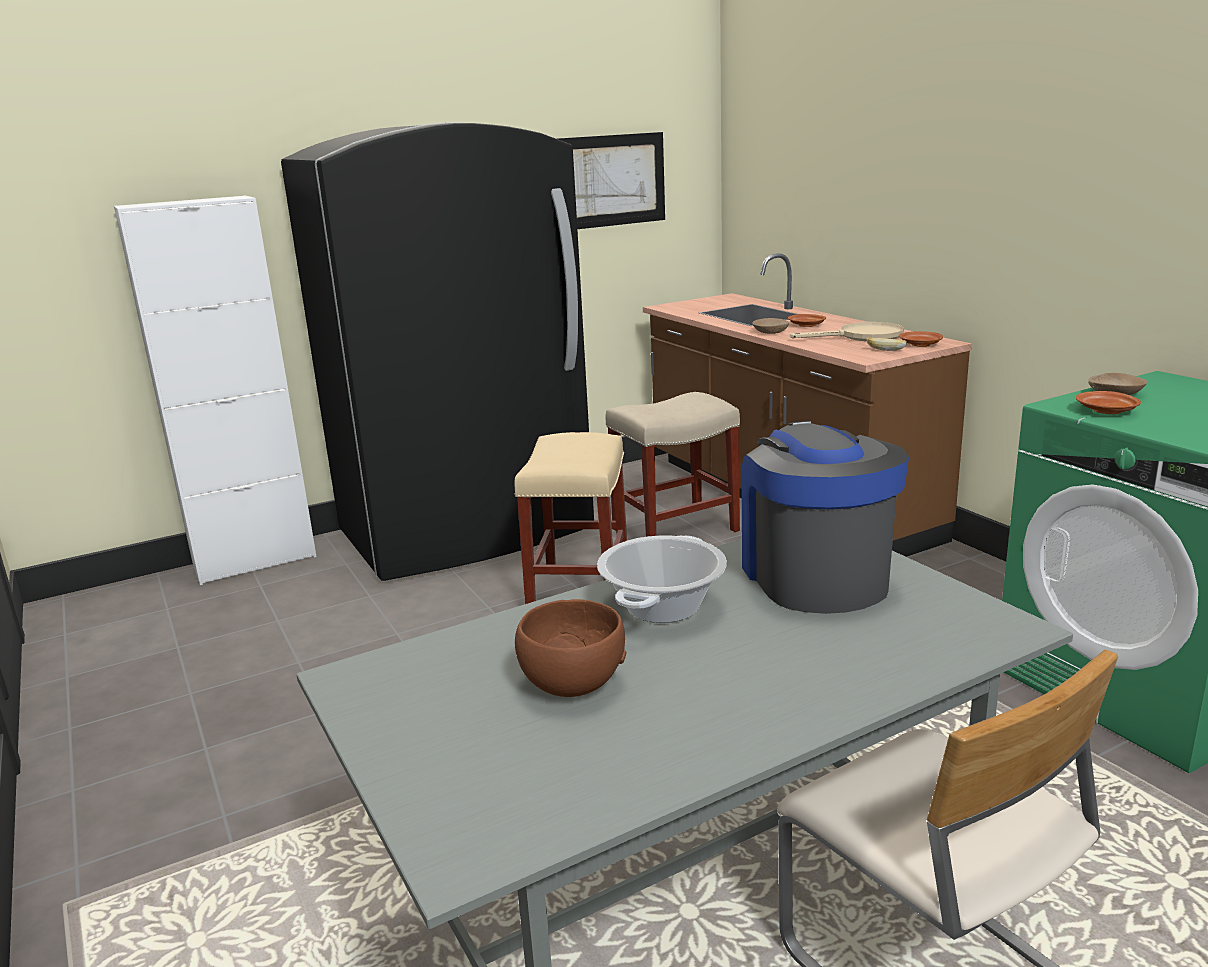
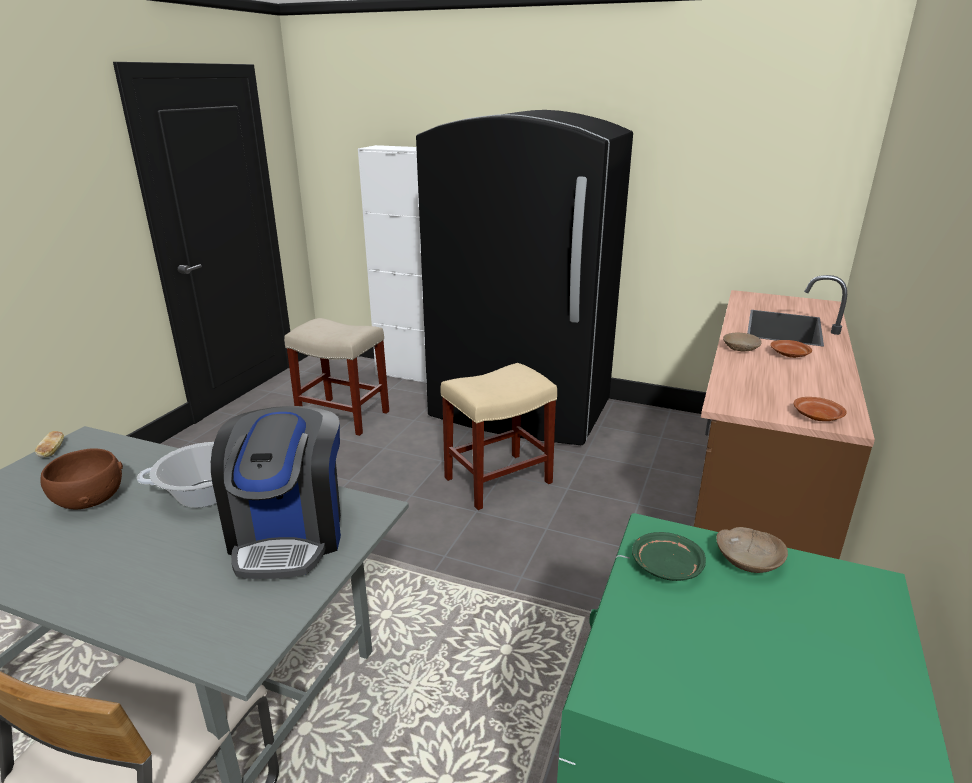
camera: 50 degrees right, 5 degrees up
picture [558,132,665,229] -> none
beige stool [606,392,740,537] -> beige stool moved to [284,318,389,436]
coffee machine [742,420,909,614] -> coffee machine turned 135 degrees clockwise [211,406,341,579]
beige frying pan [790,322,904,341] -> none
bread [867,337,907,351] -> bread moved to [35,431,64,458]
brown plate [1076,391,1141,414] -> green plate [632,532,706,581]

